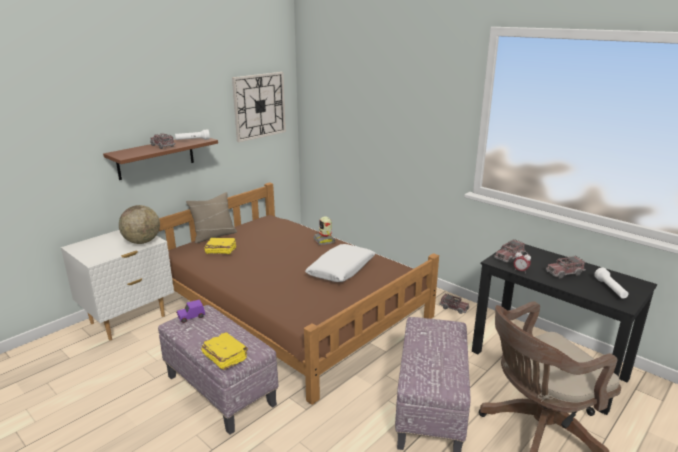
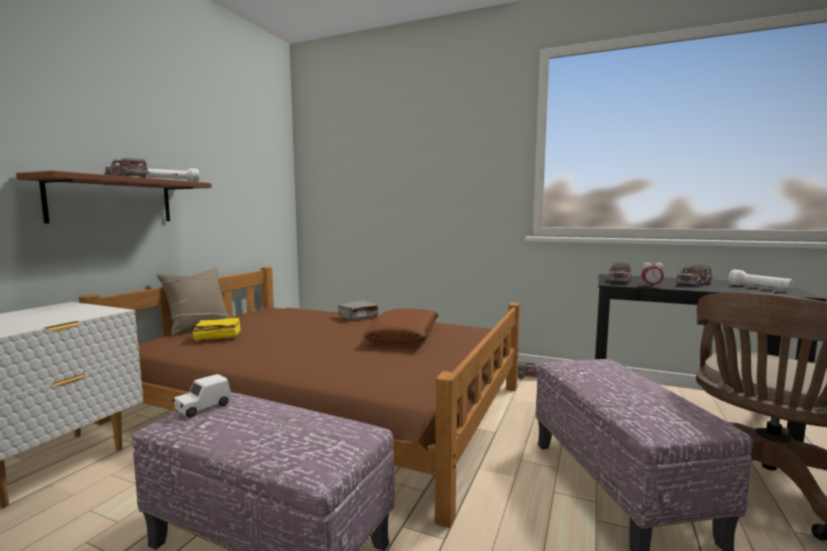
camera: 20 degrees left, 15 degrees down
globe [119,205,160,244] -> none
purple toy car [176,300,205,323] -> white toy car [173,374,231,418]
yellow book [201,332,248,370] -> none
wall clock [232,72,286,142] -> none
white pillow [305,244,376,282] -> brown pillow [363,308,439,343]
toy robot [313,216,335,245] -> grey book [338,300,378,320]

